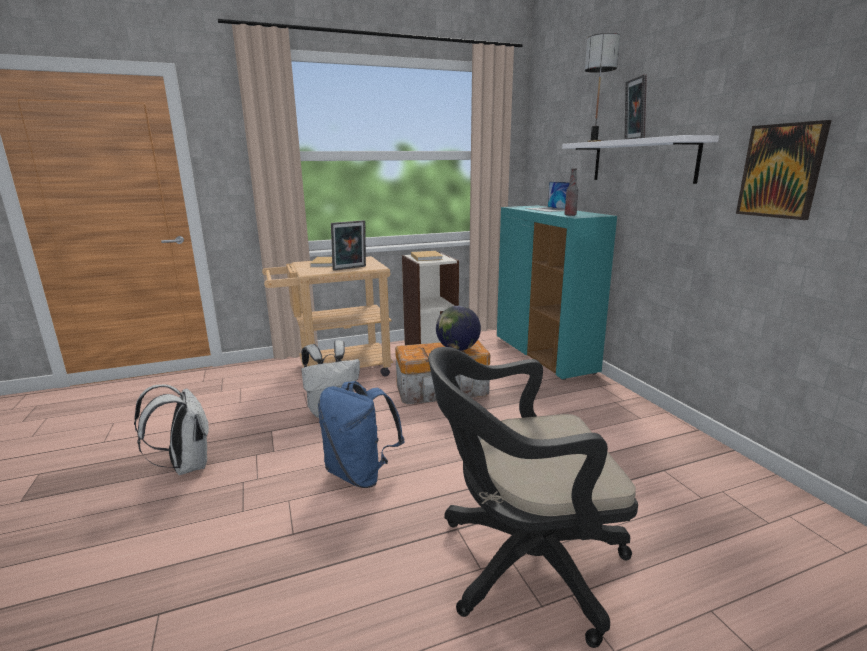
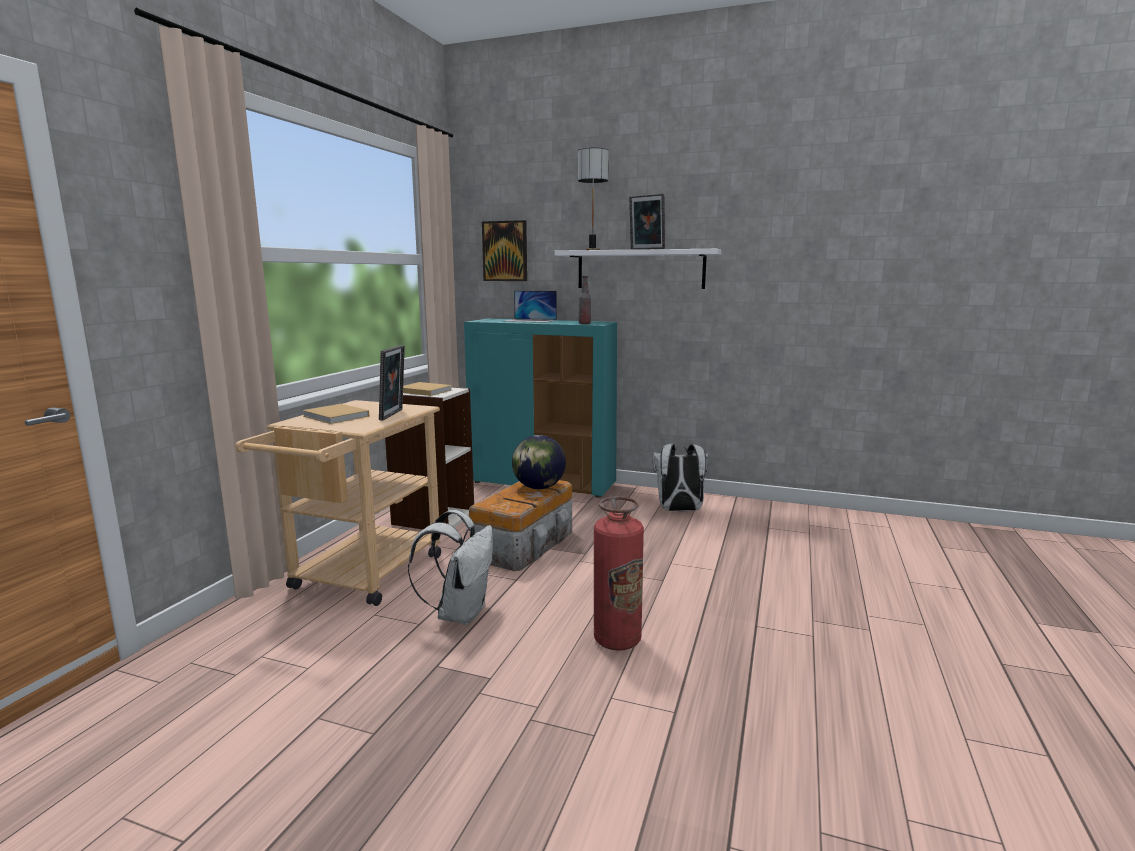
camera: 50 degrees left, 5 degrees down
white backpack [134,384,209,475] -> white backpack moved to [652,444,708,511]
blue backpack [318,381,404,488] -> fire extinguisher [594,496,644,651]
black office chair [428,347,638,648] -> none
picture [736,120,831,220] -> picture moved to [482,220,527,281]

